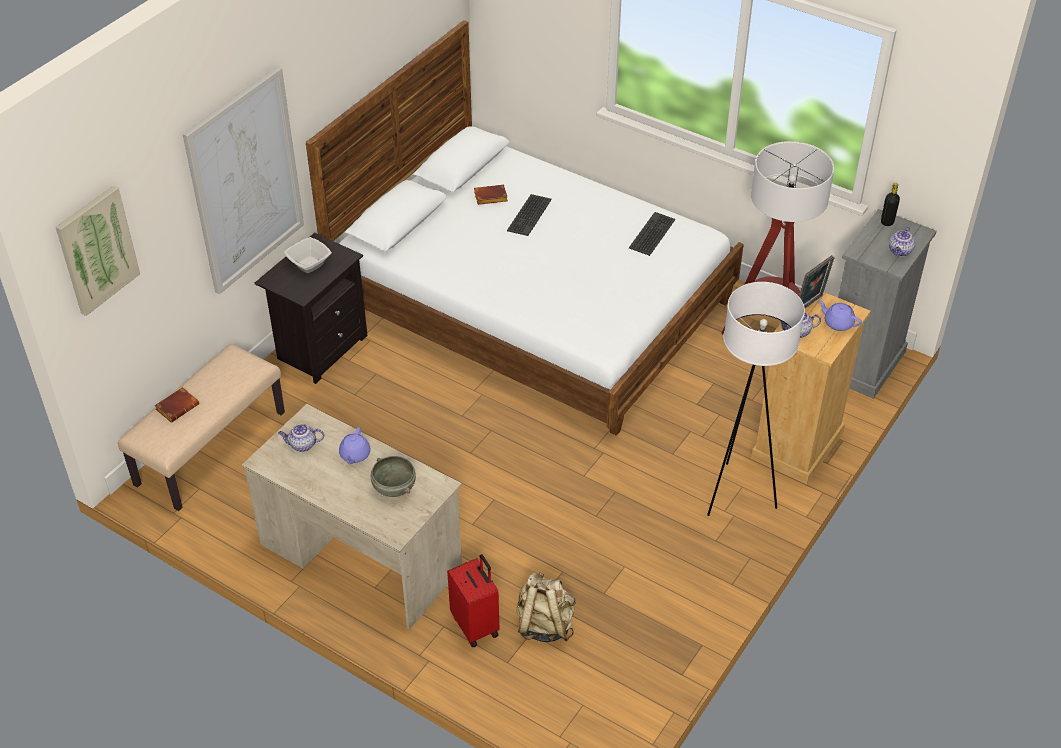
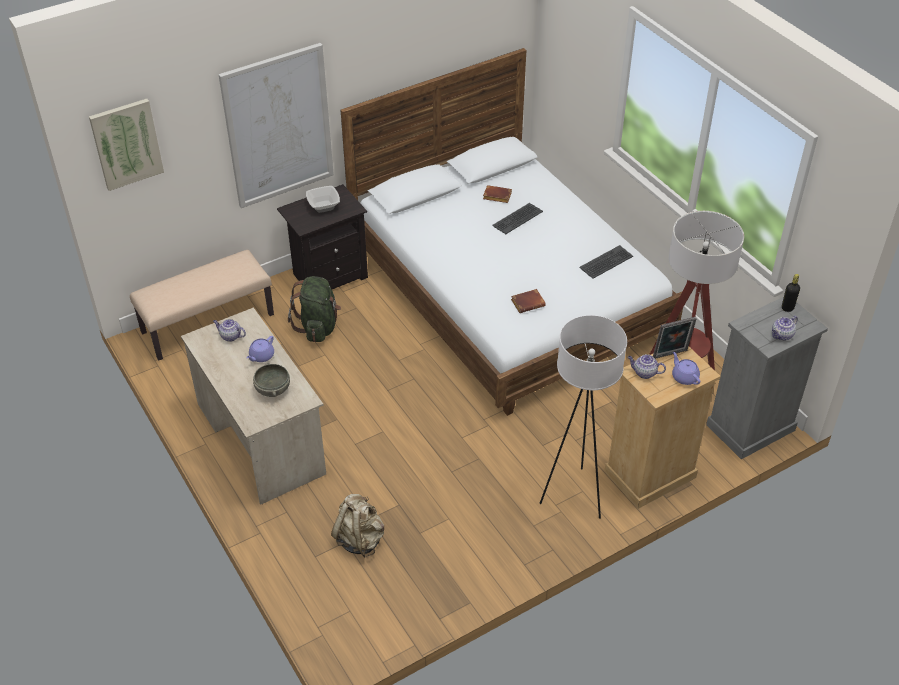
camera: 25 degrees right, 0 degrees up
brown book [155,387,199,423] -> brown book moved to [511,289,546,313]
red suitcase [447,554,500,647] -> none
none -> green backpack [288,276,341,342]

